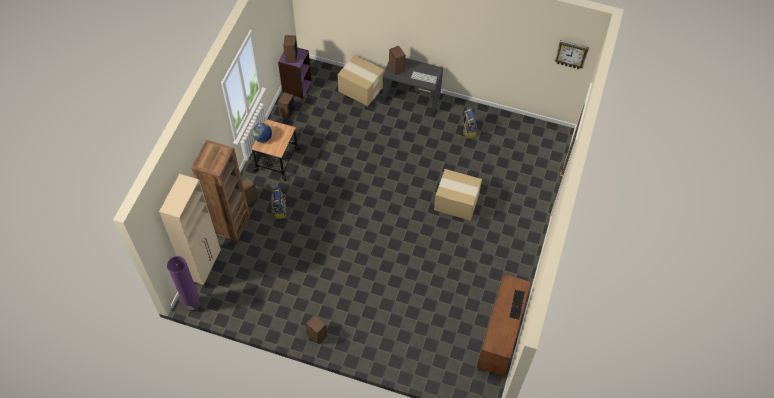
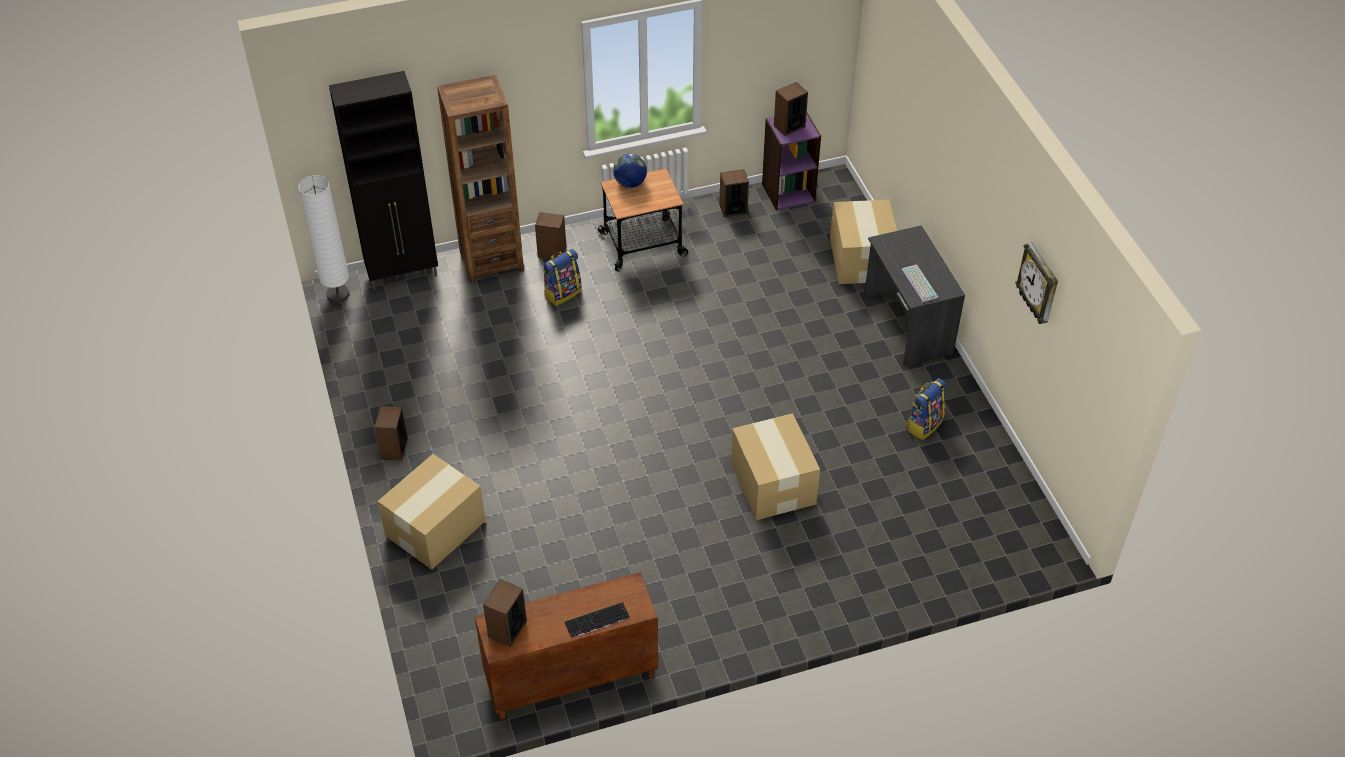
camera: 55 degrees right, 10 degrees down
beige cabinet [159,174,221,287] -> black cabinet [329,71,438,290]
purple floor lamp [167,256,200,311] -> white floor lamp [298,175,349,303]
speaker [389,46,406,75] -> speaker moved to [483,579,527,647]
wall clock [555,40,589,69] -> wall clock moved to [1015,242,1058,324]
none -> cardboard box [377,454,486,570]

